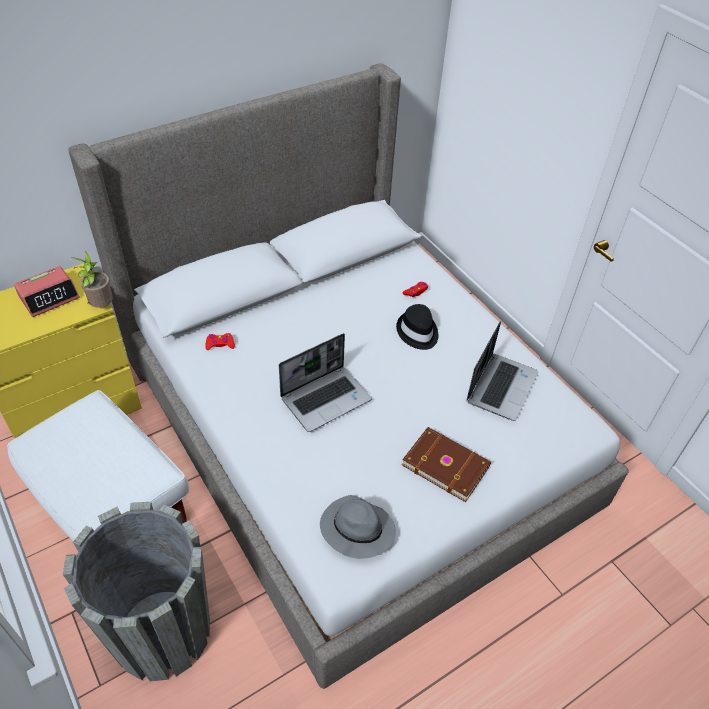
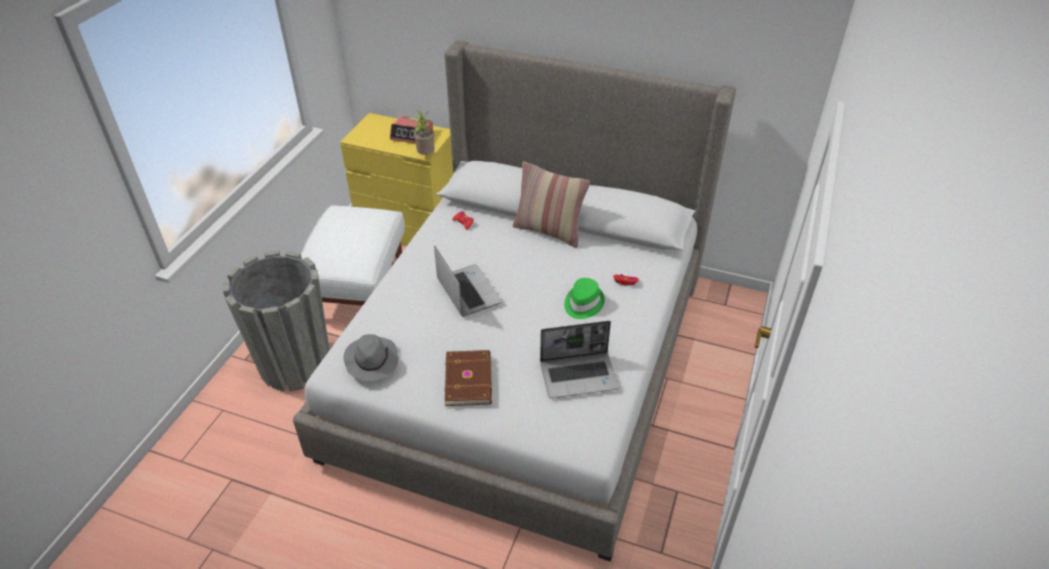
camera: 55 degrees right, 5 degrees down
laptop [279,333,371,432] -> laptop turned 135 degrees counterclockwise [434,246,502,317]
black hat [396,304,438,350] -> green hat [564,278,605,319]
none -> pillow [513,162,590,248]

